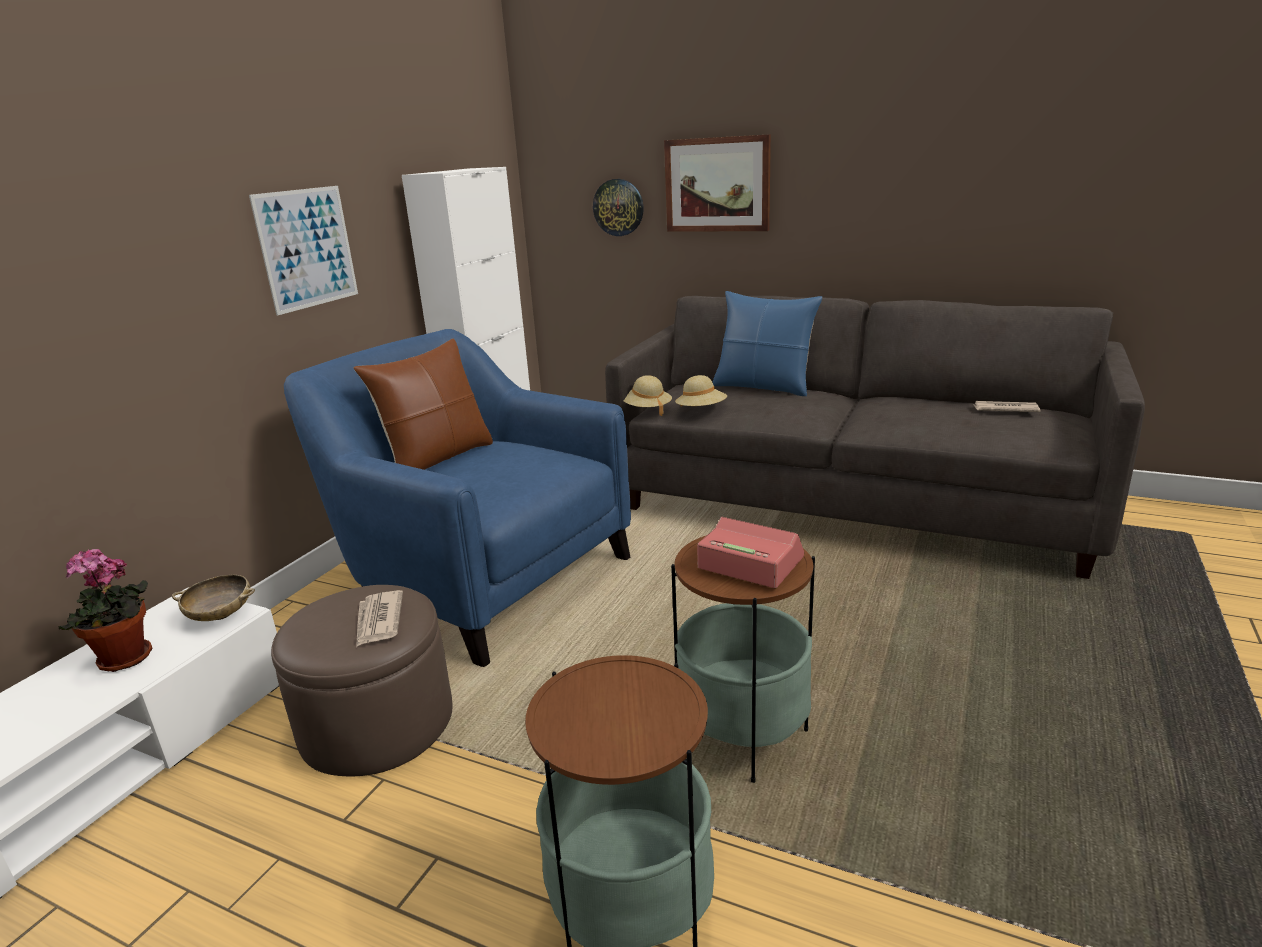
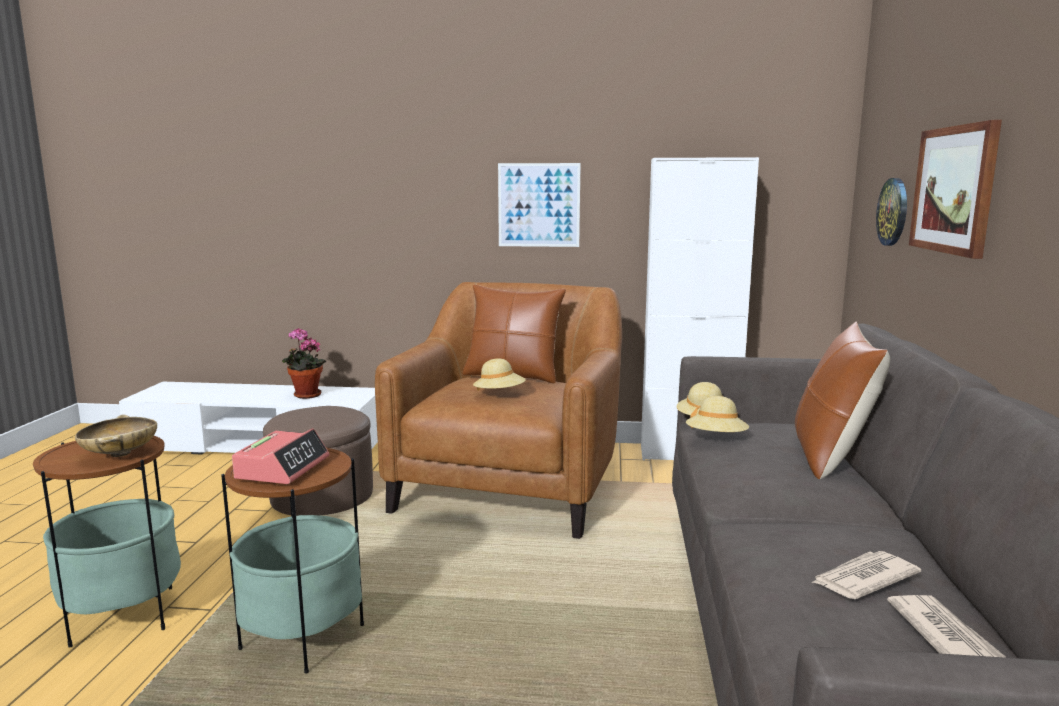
camera: 70 degrees right, 10 degrees down
beige bowl [172,575,255,621] -> beige bowl moved to [75,414,157,457]
blue armchair [284,329,631,667] -> brown armchair [375,282,622,539]
newspaper [356,590,403,647] -> newspaper moved to [811,551,921,599]
blue pillow [713,291,822,396] -> brown pillow [795,322,890,479]
none -> beige hat [473,358,526,391]

